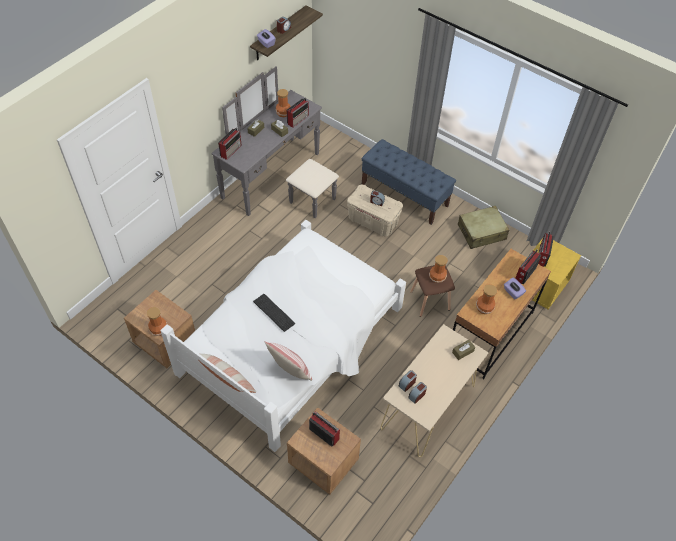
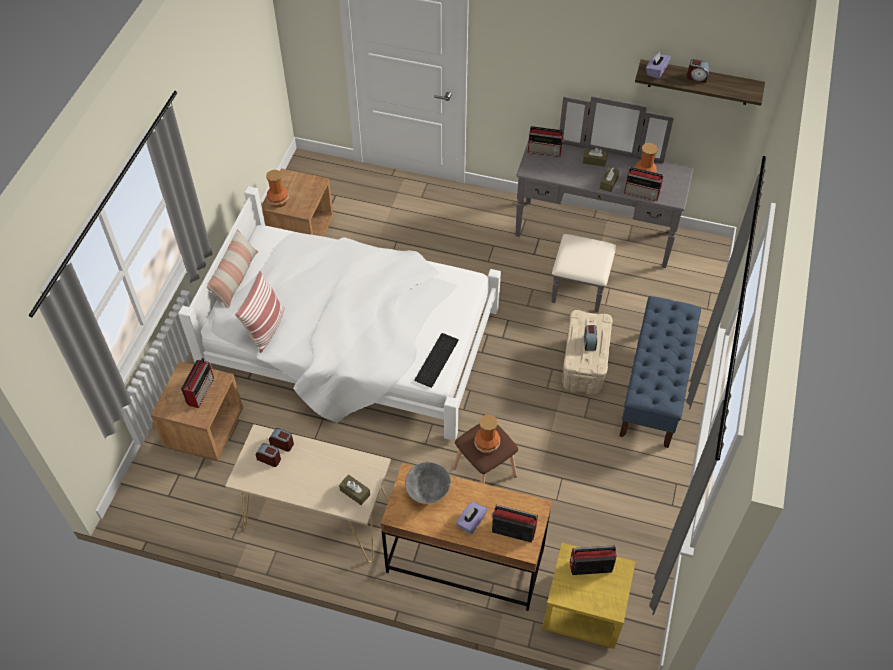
camera: 70 degrees right, 0 degrees up
keyboard [253,294,295,332] -> keyboard moved to [414,333,459,388]
beige suitcase [458,206,509,249] -> none
vase [476,284,497,314] -> grey bowl [405,462,451,504]

